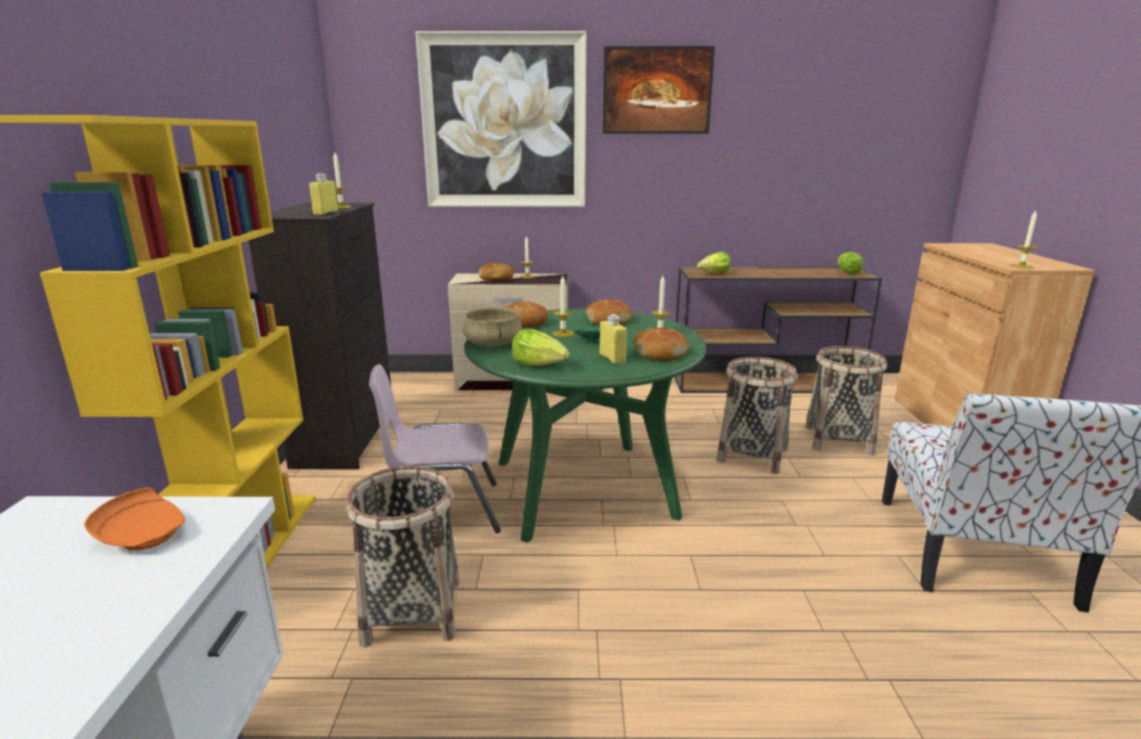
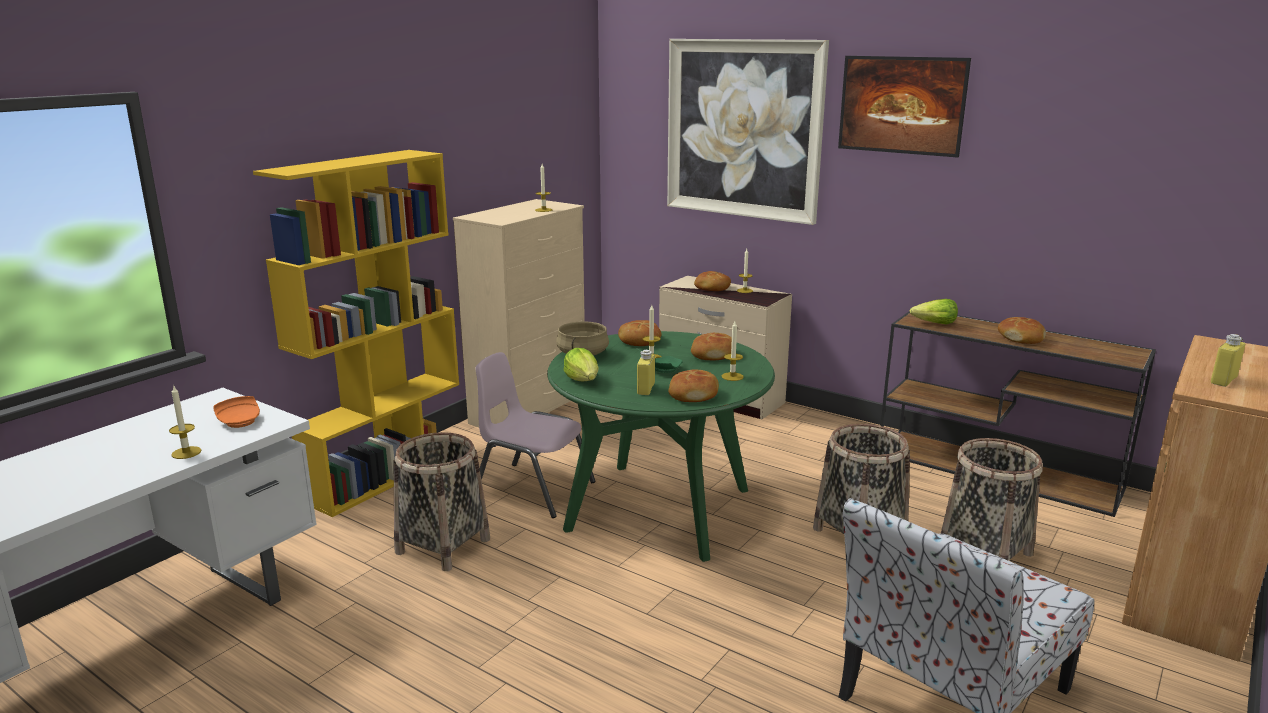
camera: 35 degrees right, 0 degrees up
black dresser [248,203,391,469] -> beige dresser [453,199,585,427]
yellow bottle [309,173,338,215] -> yellow bottle moved to [1211,334,1245,387]
lettuce [837,252,863,274] -> none
candle [1010,211,1037,269] -> candle moved to [169,386,201,459]
none -> bread [998,317,1046,344]

